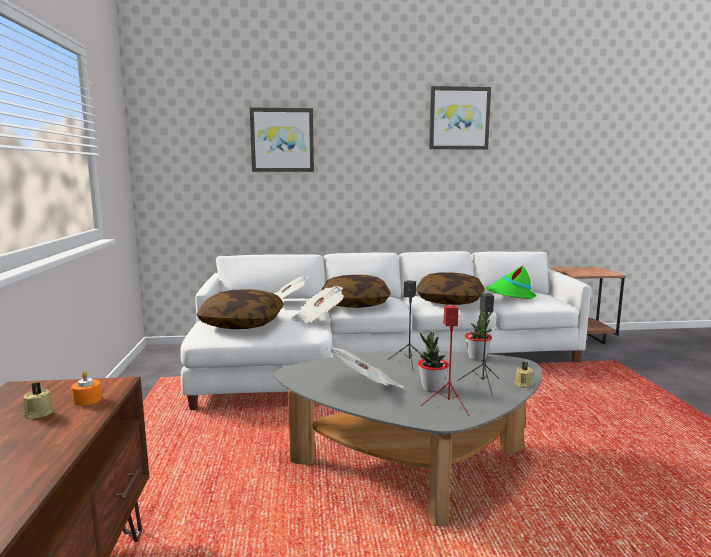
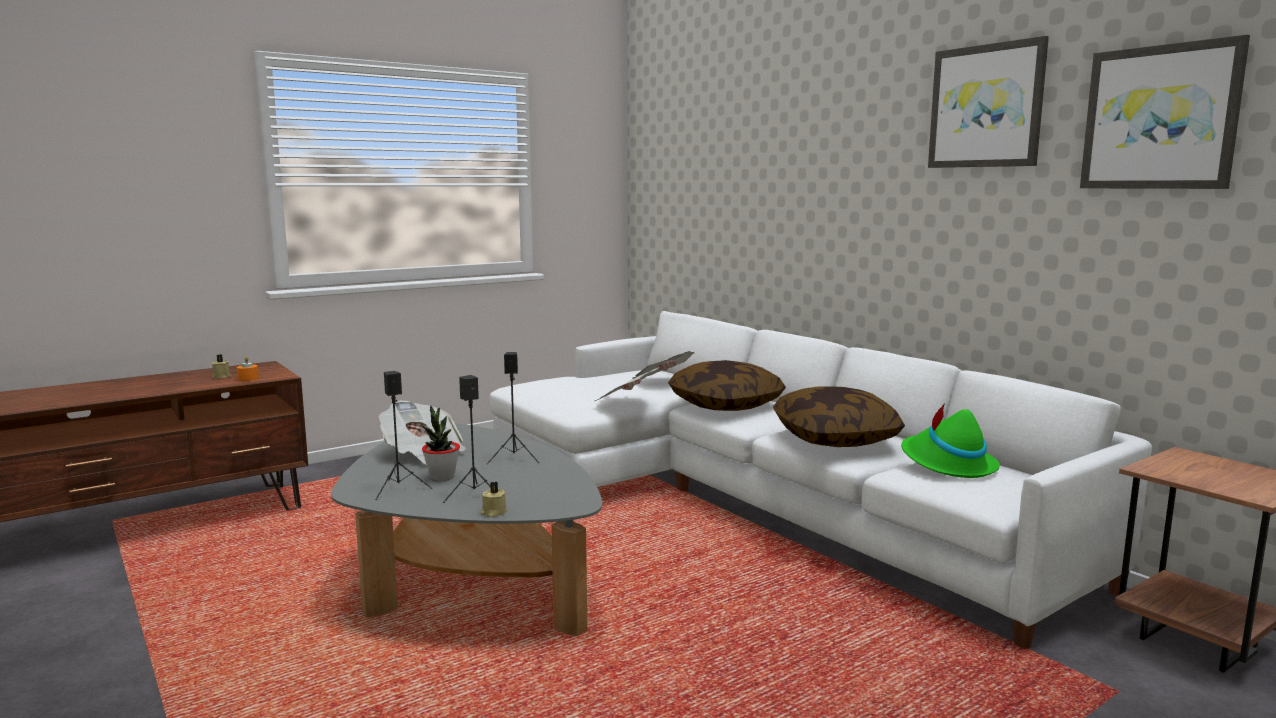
camera: 60 degrees right, 0 degrees up
pillow [196,289,284,329] -> none
picture [250,107,314,172] -> picture moved to [1080,35,1250,189]
red speaker [421,305,469,416] -> black speaker [375,371,432,500]
potted plant [465,311,492,361] -> none

